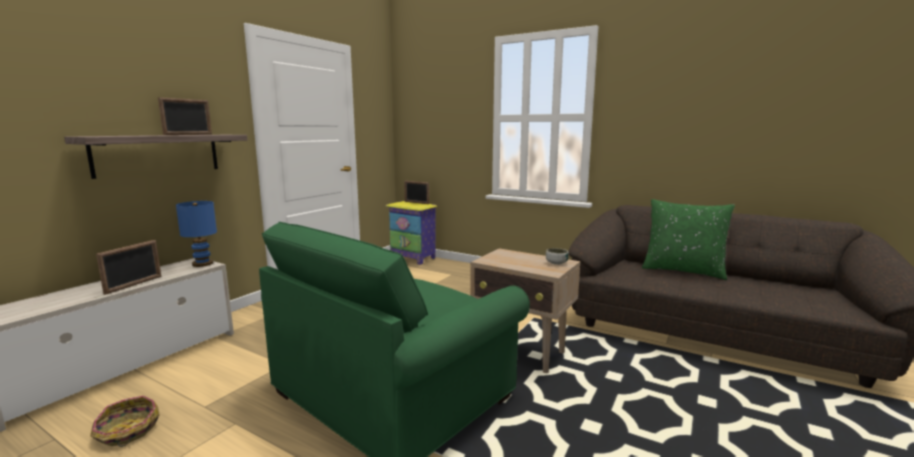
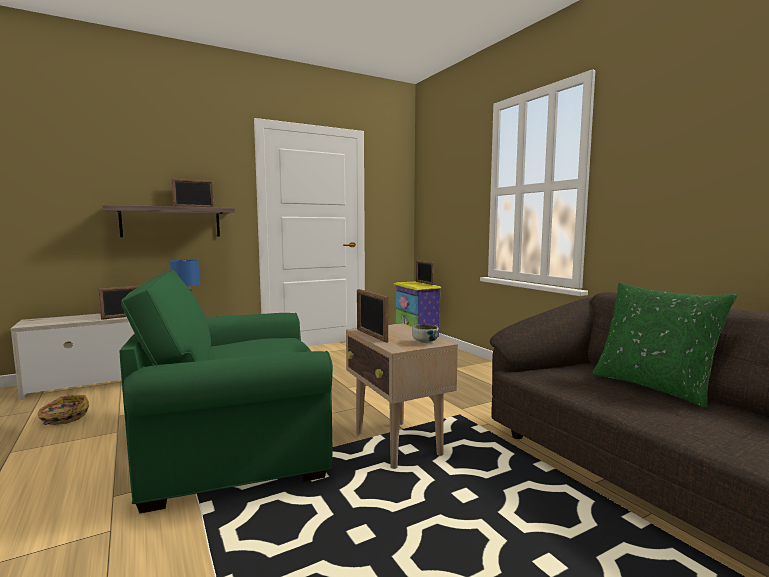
camera: 30 degrees right, 5 degrees down
none -> picture frame [357,289,388,343]

